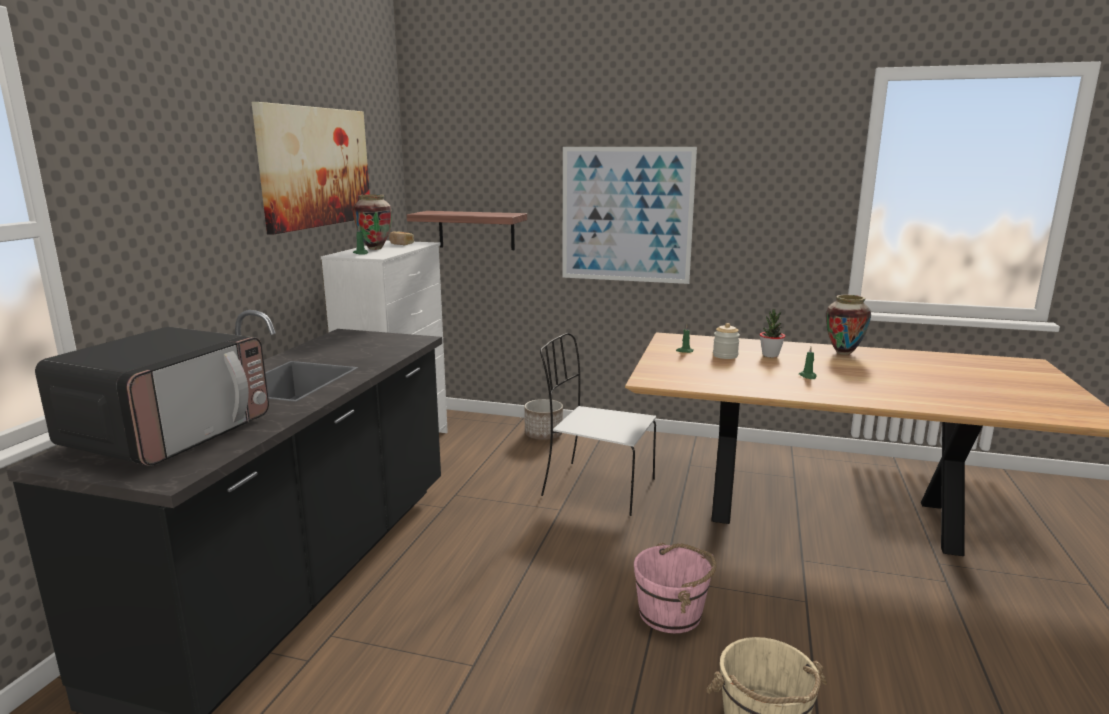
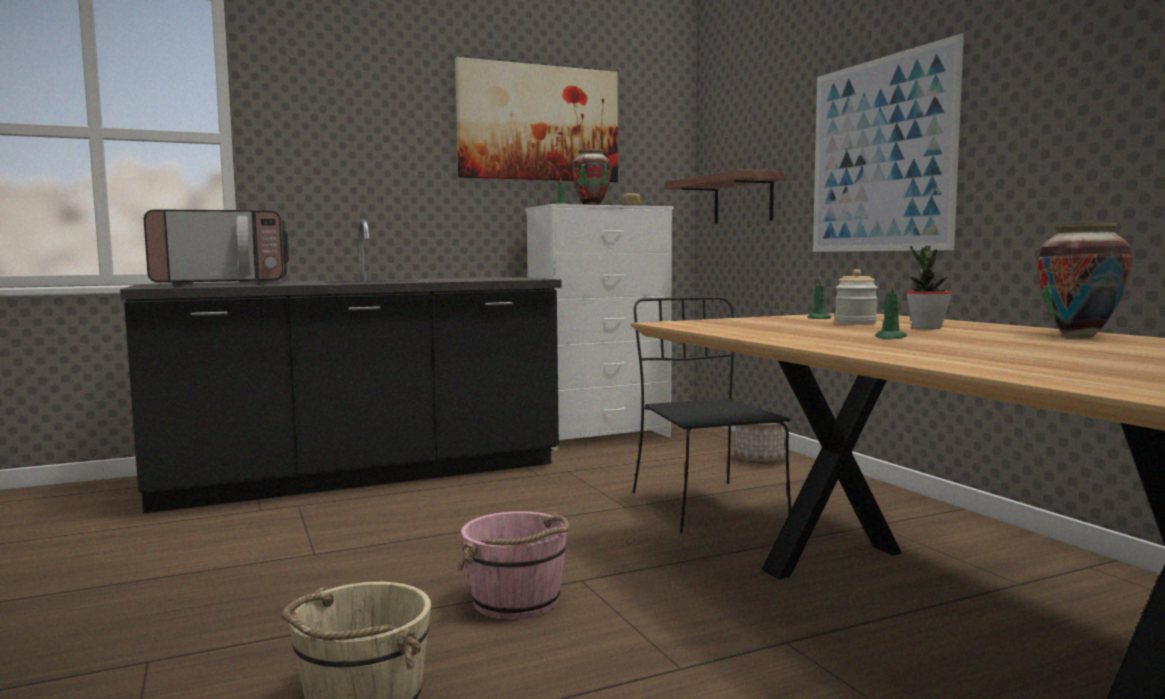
camera: 50 degrees right, 10 degrees down
white chair [540,333,656,516] -> black chair [633,297,791,533]

